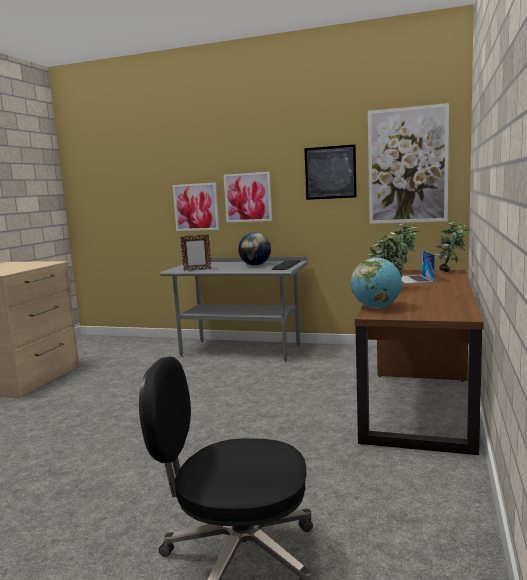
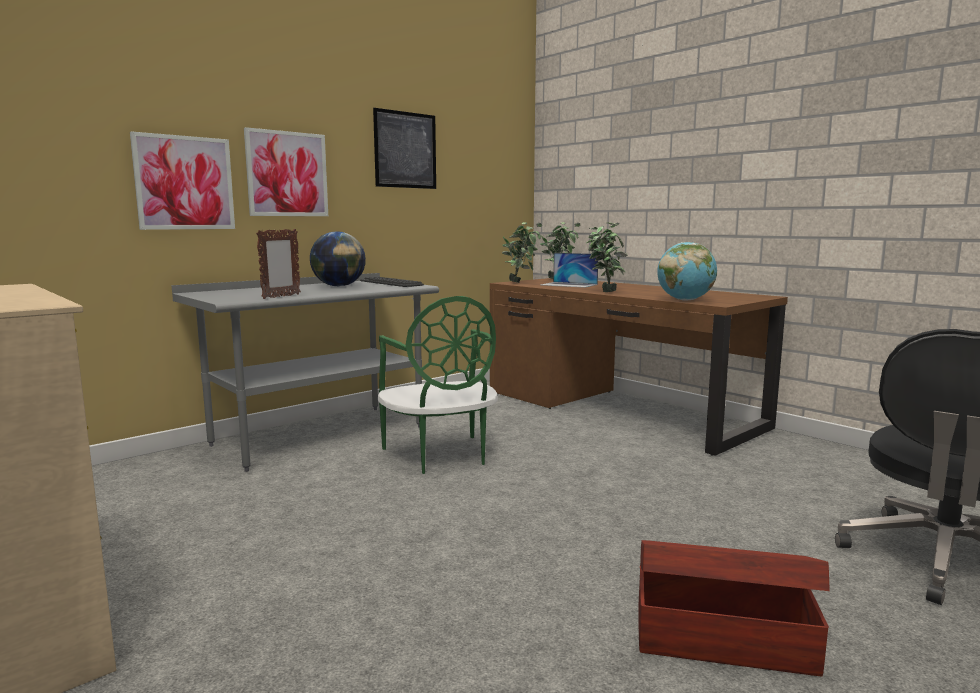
camera: 60 degrees left, 0 degrees up
picture [368,103,449,224] -> none
none -> green chair [378,296,498,474]
none -> brown storage box [638,540,830,676]

